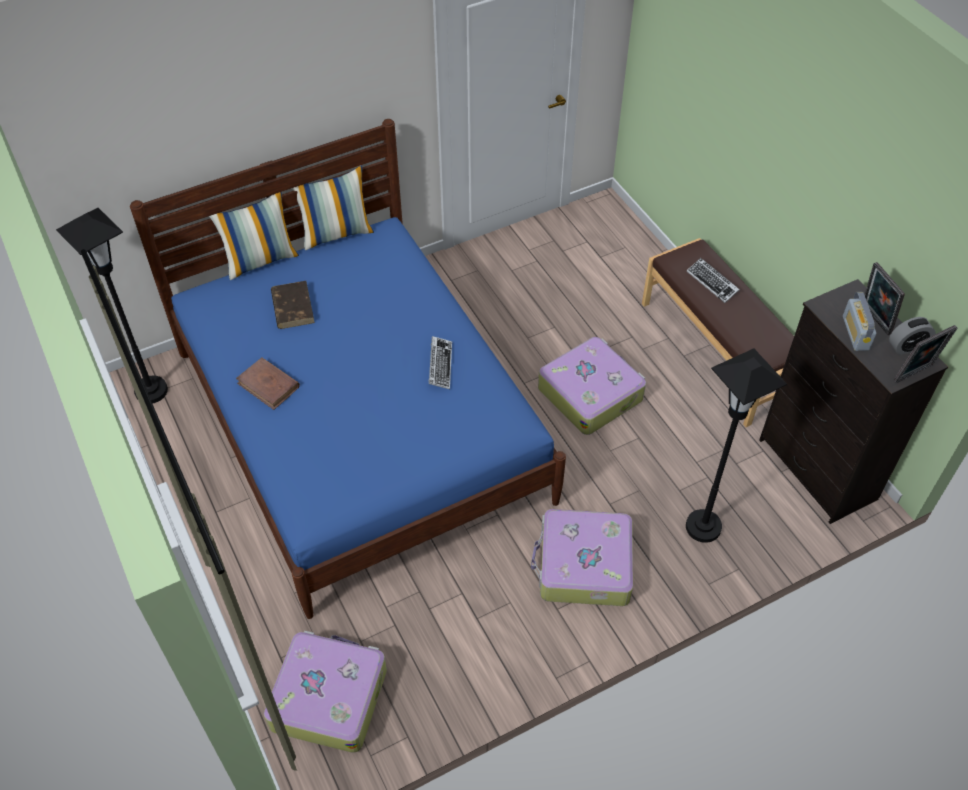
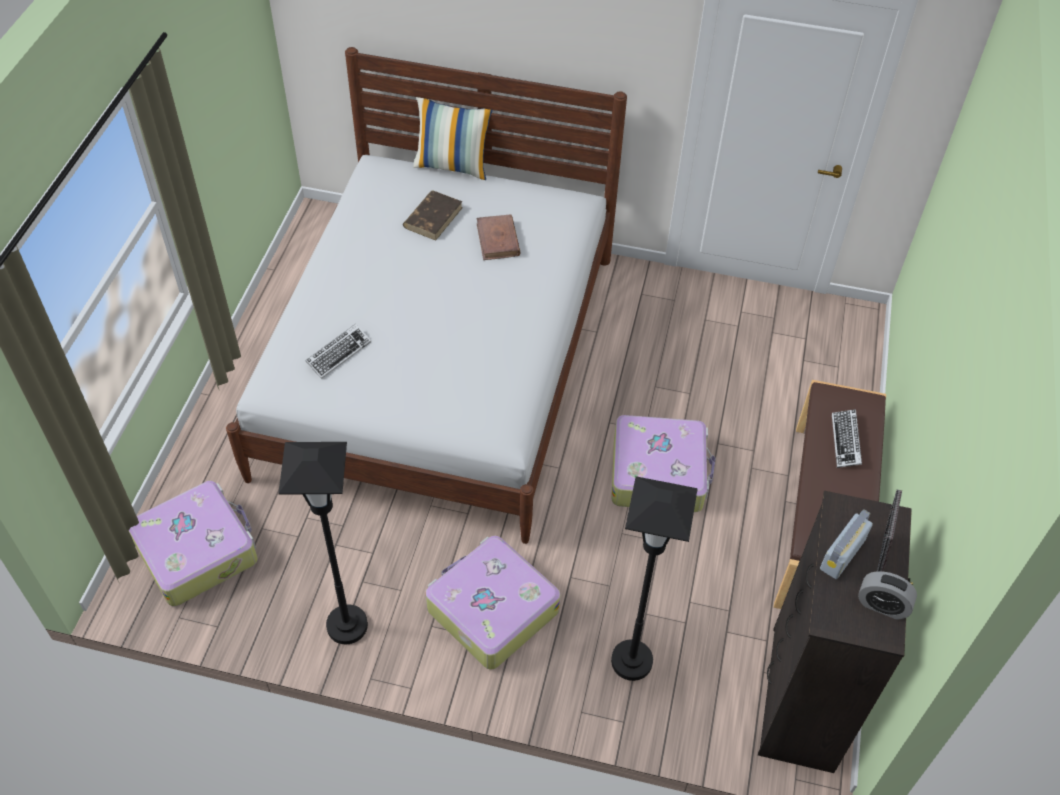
camera: 40 degrees right, 0 degrees up
black floor lamp [56,208,168,404] -> black floor lamp moved to [278,442,368,644]
blue bed [130,119,566,619] -> white bed [226,47,627,544]
brown book [236,357,300,410] -> brown book moved to [477,214,521,260]
pillow [291,166,374,250] -> none
keyboard [428,336,452,389] -> keyboard moved to [305,324,371,379]
picture frame [894,325,958,383] -> none

